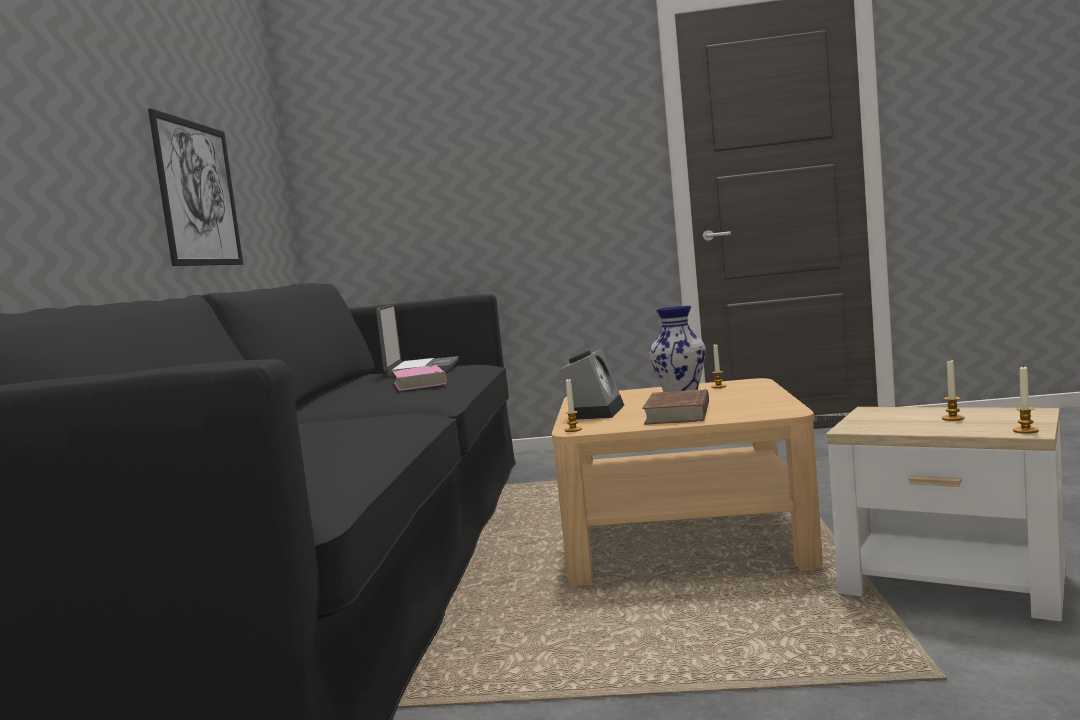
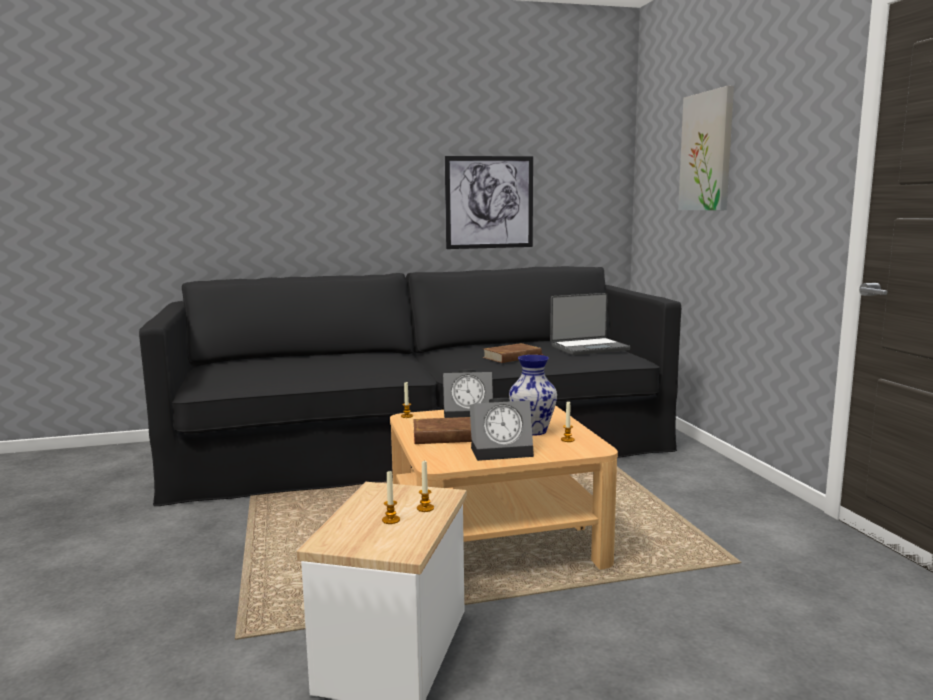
camera: 70 degrees right, 5 degrees up
pink book [393,365,447,391] -> brown book [483,343,543,363]
candle [1013,365,1039,434] -> candle moved to [417,461,434,512]
none -> alarm clock [470,398,534,461]
none -> picture [678,86,734,210]

